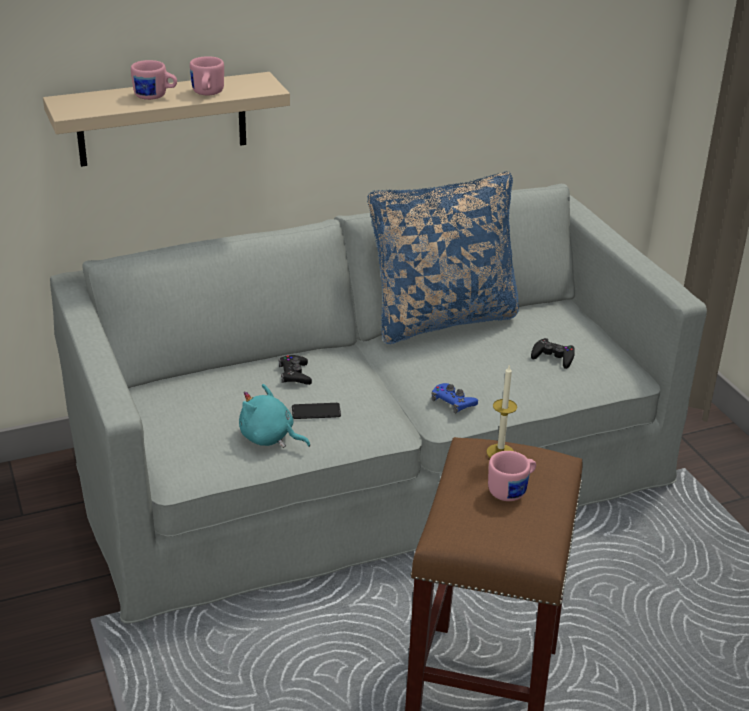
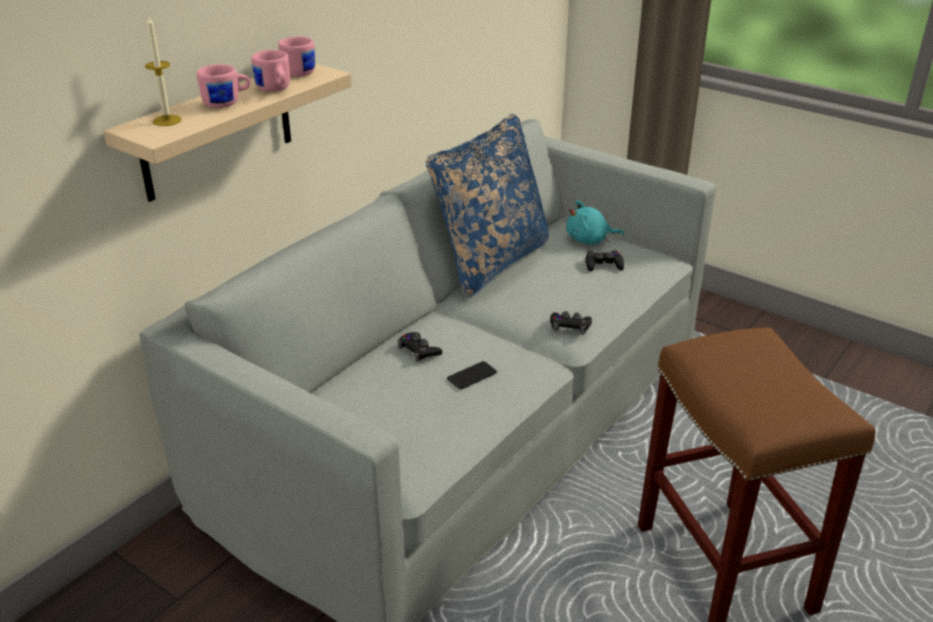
camera: 30 degrees left, 0 degrees up
turquoise plush toy [239,384,310,448] -> turquoise plush toy moved to [566,200,624,245]
blue game controller [431,383,478,413] -> black game controller [550,311,592,335]
candle [486,366,517,458] -> candle moved to [145,15,182,126]
pink mug [488,451,536,501] -> pink mug moved to [278,37,315,77]

